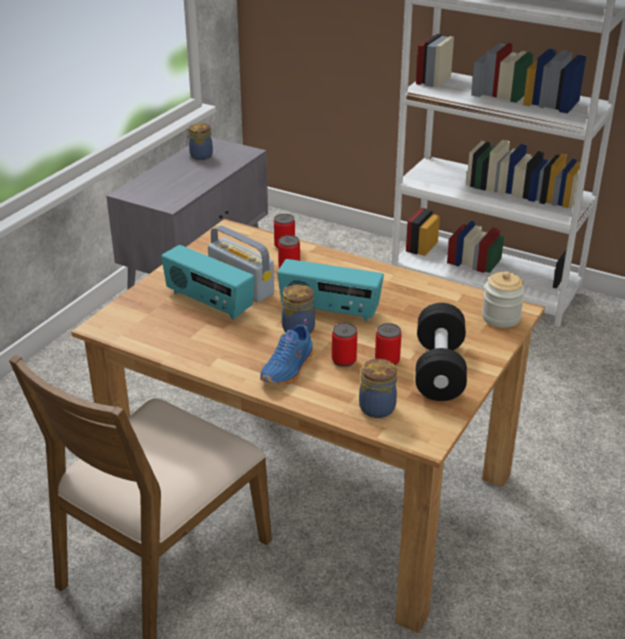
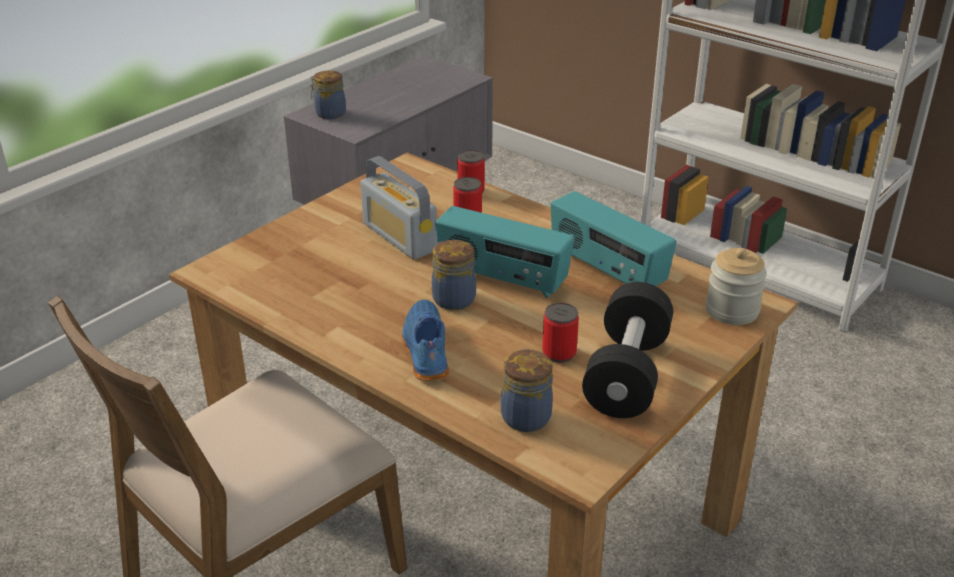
camera: 10 degrees right, 0 degrees up
radio [161,245,254,319] -> radio moved to [551,191,677,286]
jar [186,123,213,160] -> jar moved to [310,70,346,119]
blue shoe [260,319,313,385] -> blue shoe turned 135 degrees clockwise [402,300,449,381]
can [332,323,357,367] -> none

